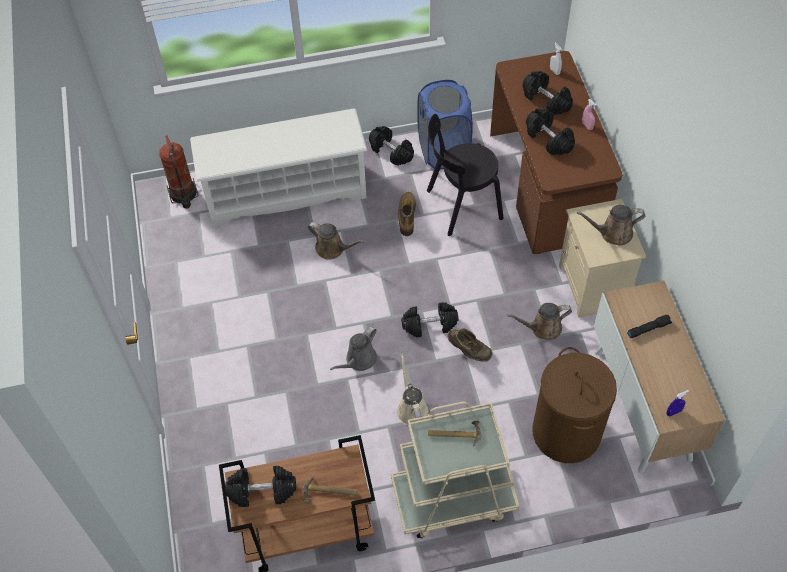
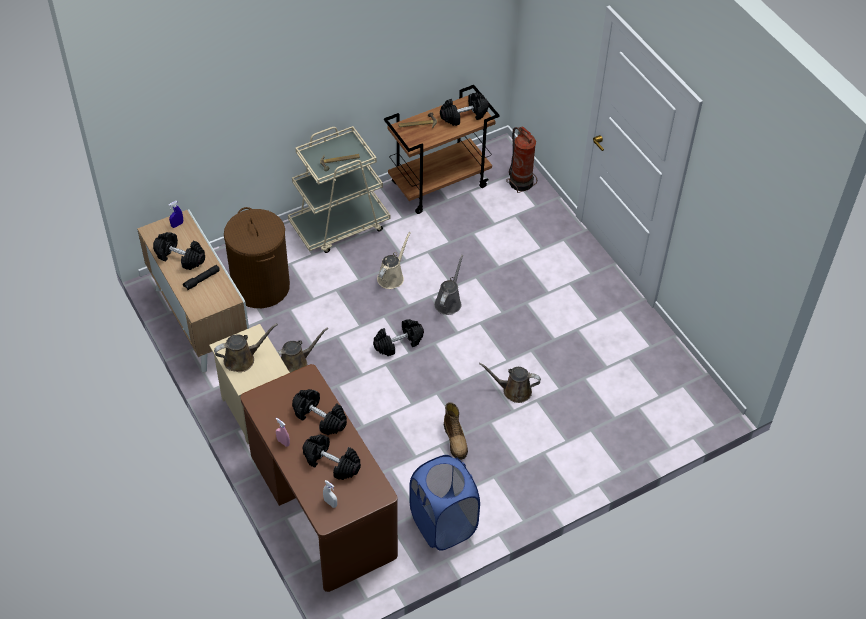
camera: 160 degrees right, 5 degrees down
fire extinguisher [159,135,198,209] -> fire extinguisher moved to [506,126,537,193]
white shoe rack [190,108,367,227] -> none
black dumbbell [369,126,414,165] -> black dumbbell moved to [153,232,205,270]
beige watering can [397,353,428,425] -> beige watering can turned 120 degrees counterclockwise [377,232,411,289]
black chair [427,114,504,236] -> none
brown boot [448,328,492,362] -> none

